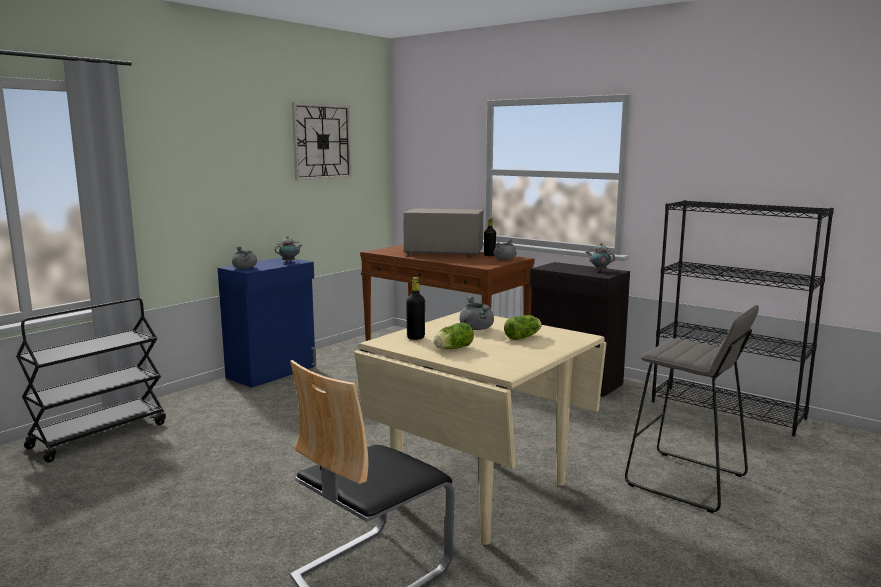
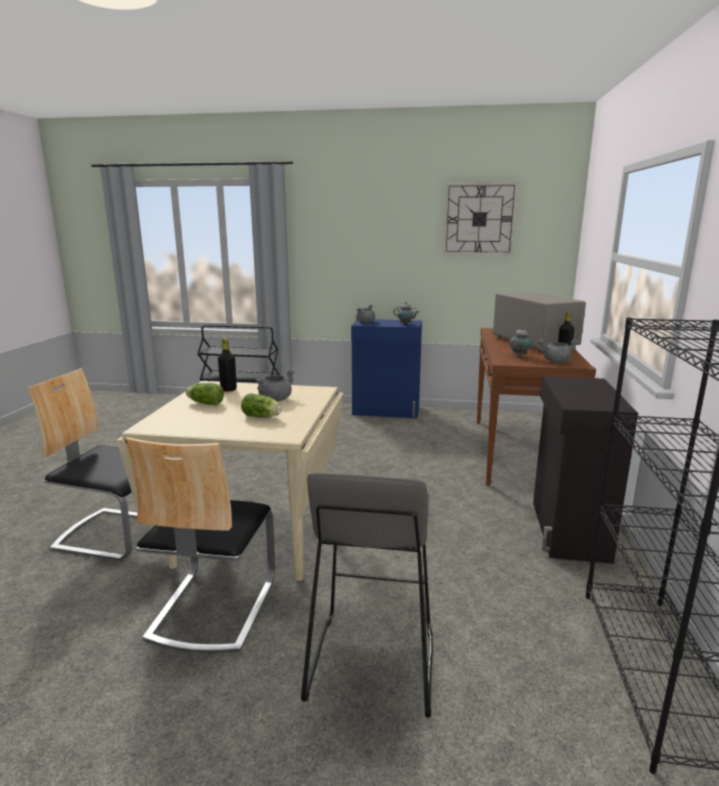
camera: 60 degrees right, 5 degrees up
teapot [586,243,615,271] -> teapot moved to [510,327,532,357]
none -> chair [126,437,275,653]

